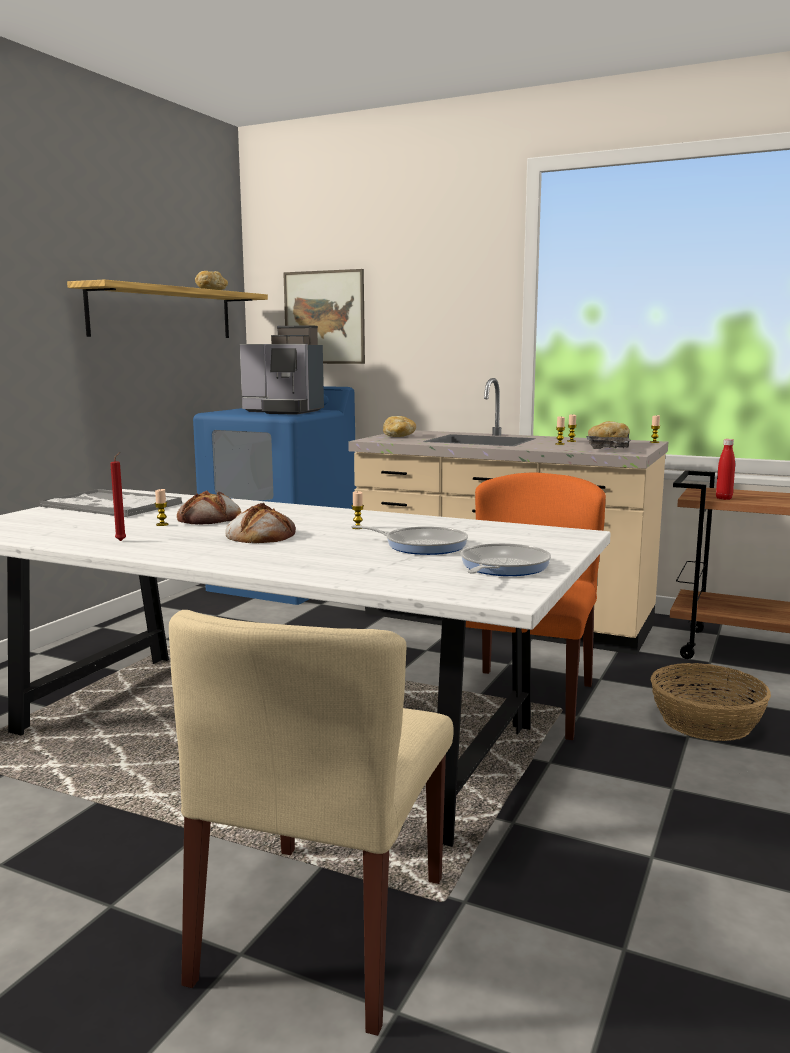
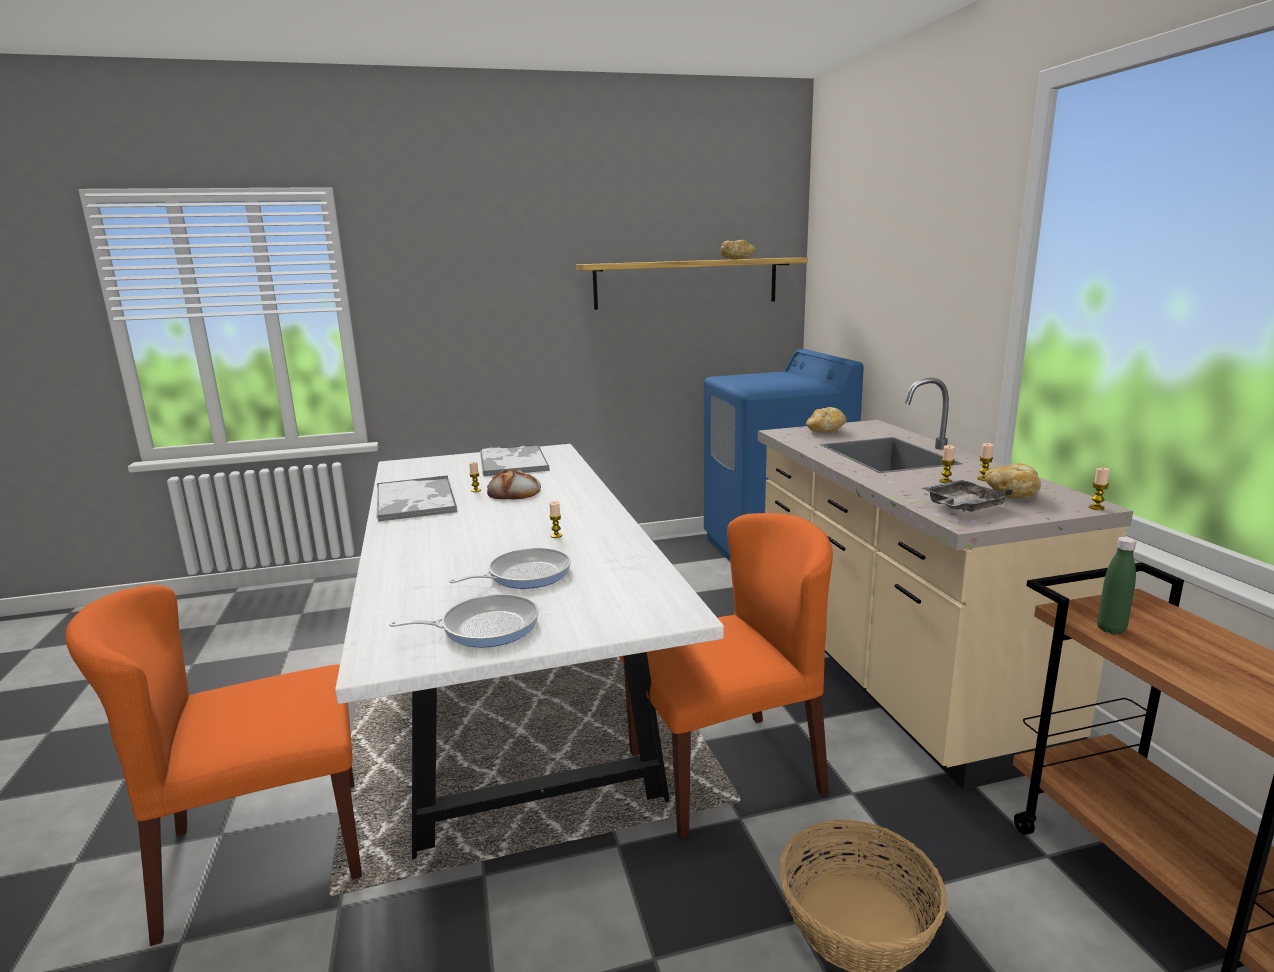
camera: 50 degrees right, 5 degrees up
red candle [110,452,126,541] -> tray [376,475,457,522]
beige chair [169,610,454,1036] -> orange chair [65,584,362,946]
bread [225,503,296,543] -> none
coffee machine [240,325,324,415] -> none
picture [283,269,365,364] -> none
frying pan [351,525,468,555] -> frying pan turned 105 degrees counterclockwise [449,548,571,589]
red bottle [716,439,735,500] -> green bottle [1097,537,1137,634]

